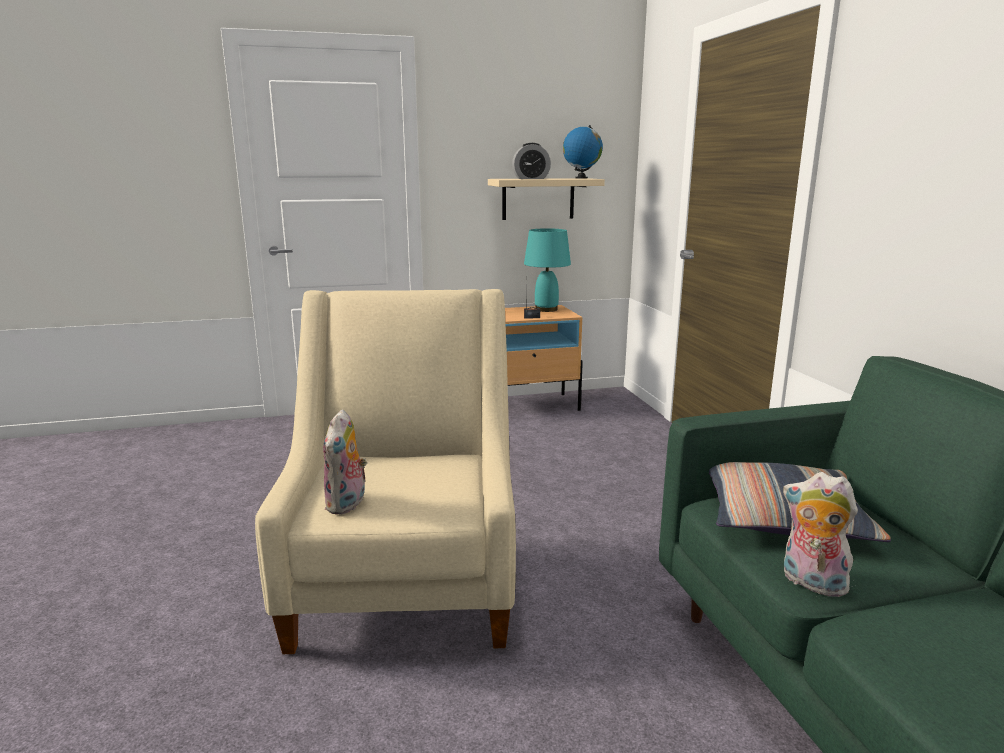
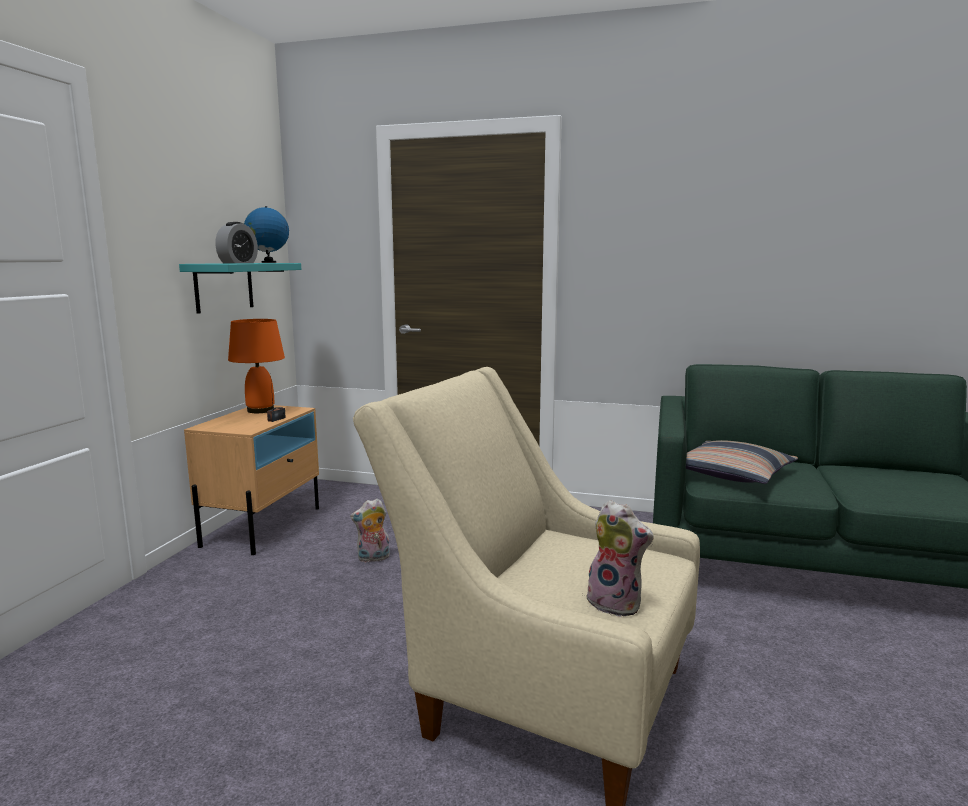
camera: 60 degrees left, 5 degrees down
beige shelf [488,178,605,220] -> turquoise shelf [179,263,301,314]
turquoise table lamp [524,228,571,312] -> orange table lamp [228,319,285,413]
plush toy [783,472,858,597] -> plush toy moved to [350,499,390,563]

